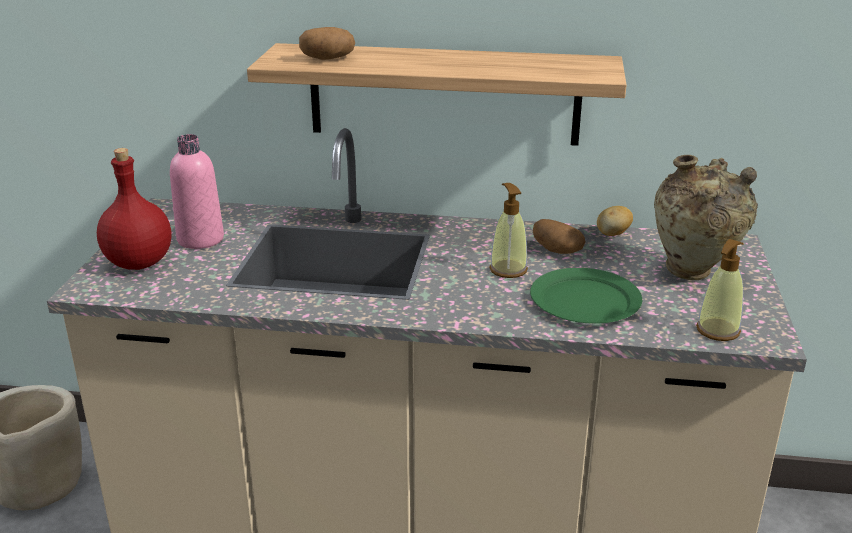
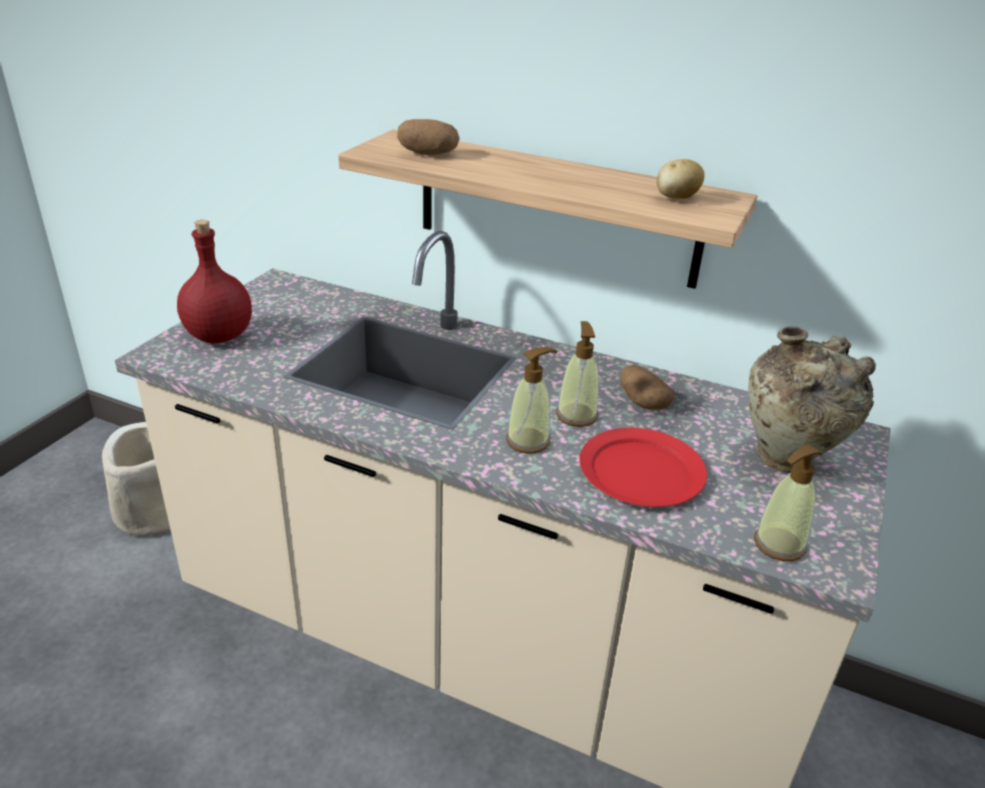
camera: 15 degrees right, 5 degrees up
pink bottle [170,134,224,249] -> none
green plate [530,268,642,324] -> red plate [580,428,707,507]
potato [597,206,633,236] -> potato moved to [657,159,704,199]
none -> soap dispenser [506,347,557,454]

